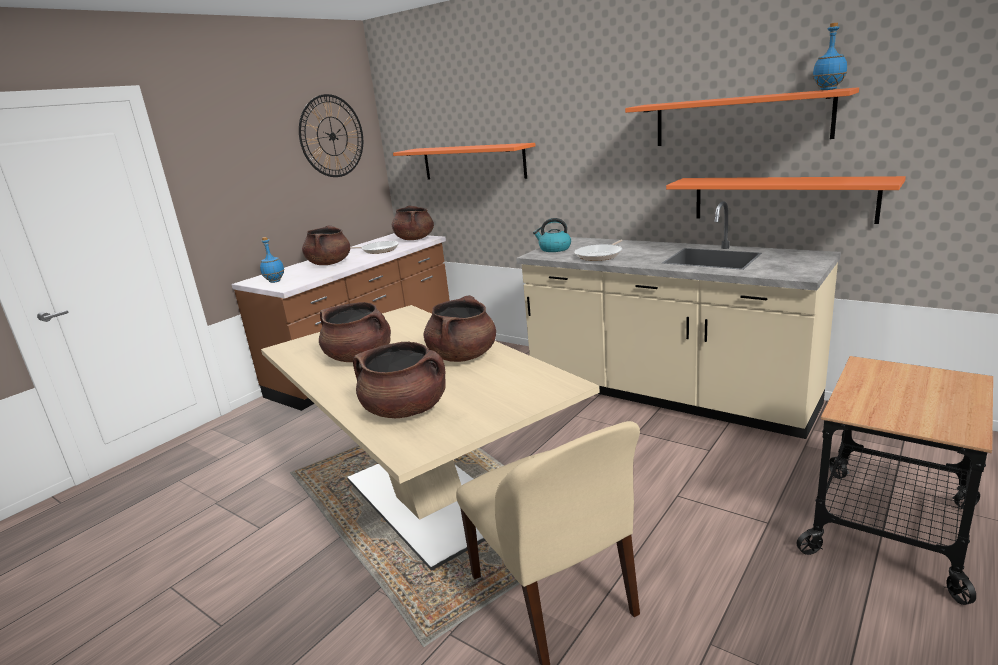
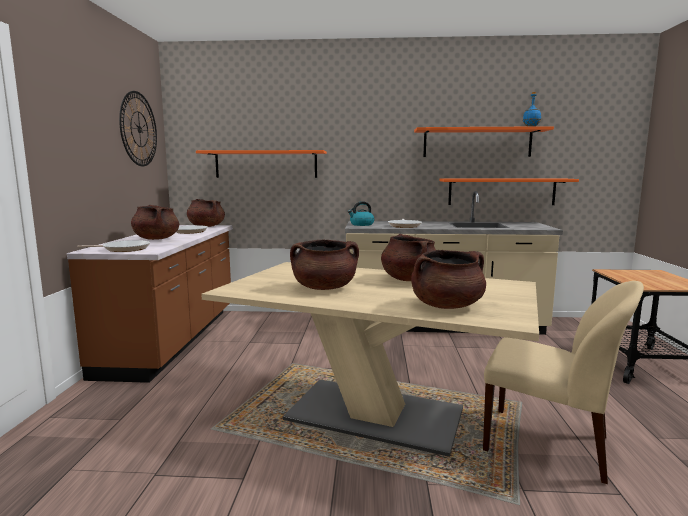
camera: 35 degrees left, 10 degrees down
blue bottle [260,237,284,283] -> frying pan [77,240,150,252]

